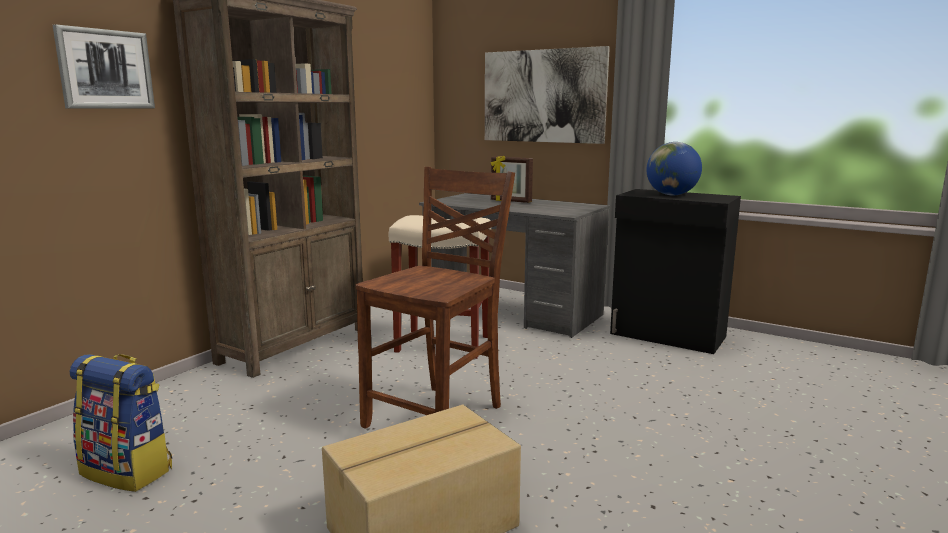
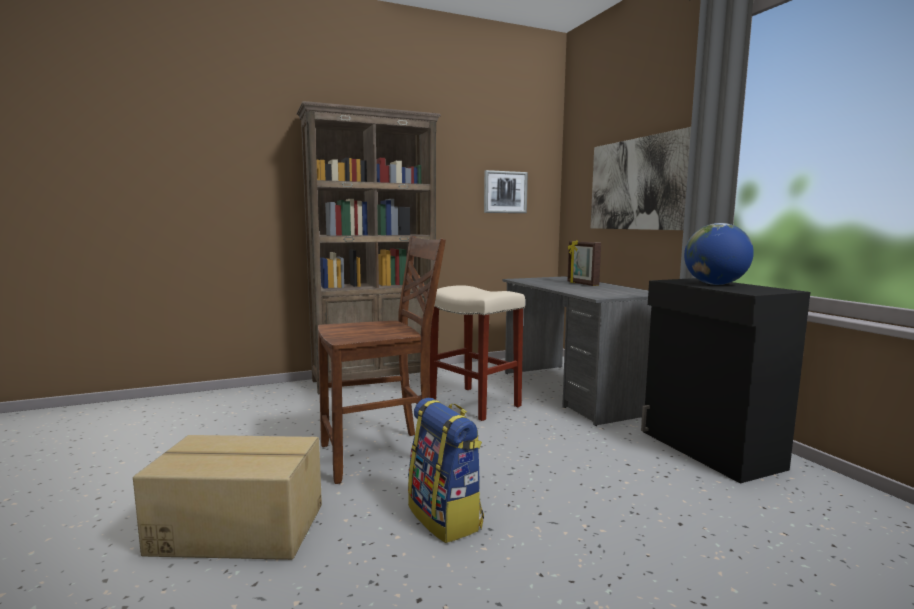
camera: 35 degrees right, 5 degrees down
picture [53,24,155,109] -> picture moved to [484,170,528,213]
backpack [69,354,172,492] -> backpack moved to [408,398,484,543]

